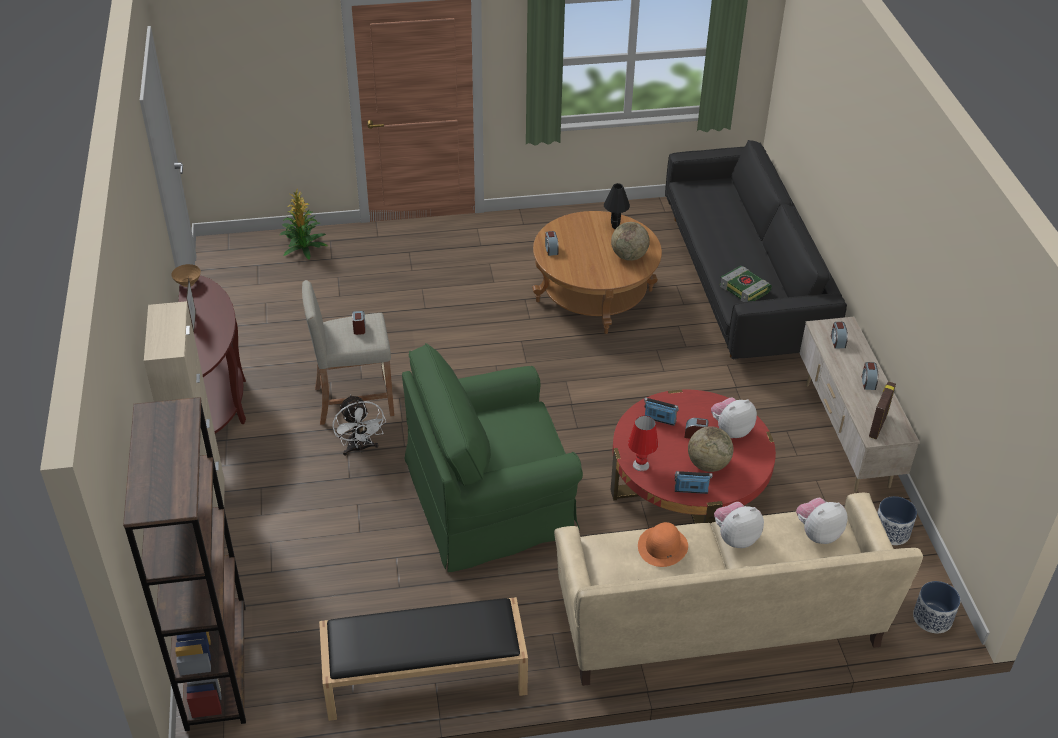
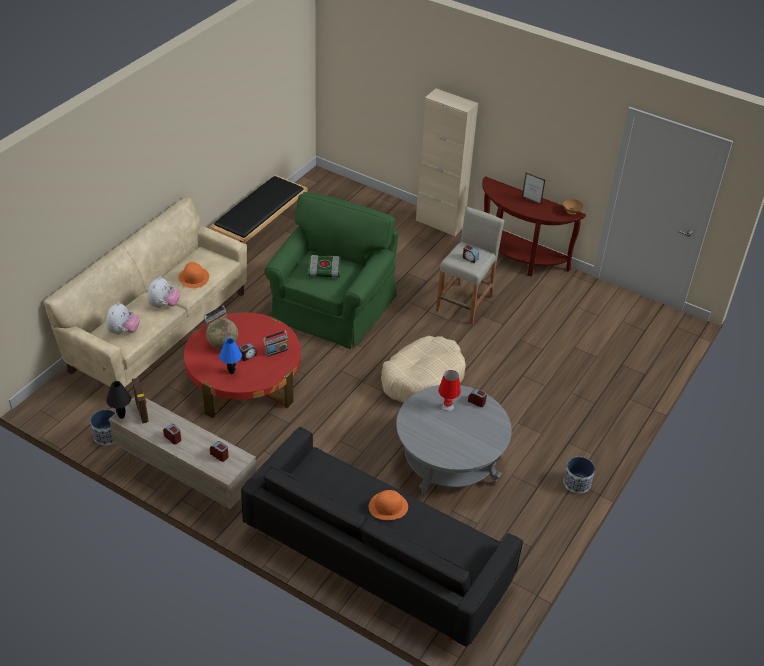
camera: 130 degrees right, 0 degrees up
brown bookcase [123,397,246,731] -> none
potted plant [280,188,328,260] -> none
white fan [333,394,386,456] -> none
brown coffee table [532,211,662,334] -> grey coffee table [396,385,512,496]
black table lamp [604,183,630,229] -> black table lamp moved to [106,381,131,419]
globe [611,222,650,261] -> none
red table lamp [628,416,658,471] -> red table lamp moved to [438,370,461,411]
plush toy [711,397,757,438] -> blue table lamp [219,338,242,374]
book [720,266,772,302] -> book moved to [308,255,341,278]
planter [913,581,960,633] -> planter moved to [563,457,595,494]
none -> orange hat [369,490,408,520]
none -> beige dog bed [381,336,466,403]

